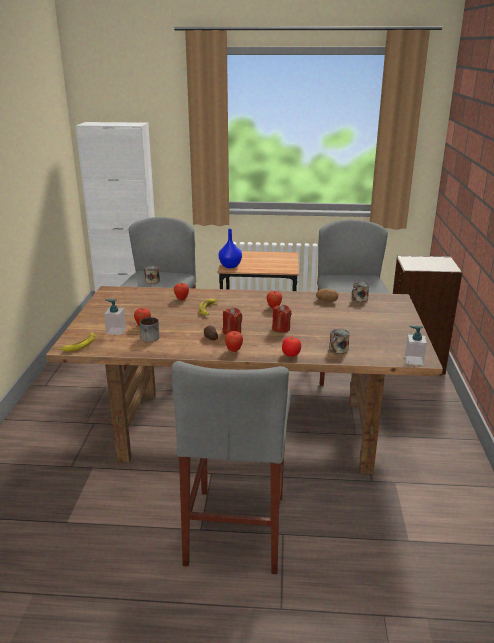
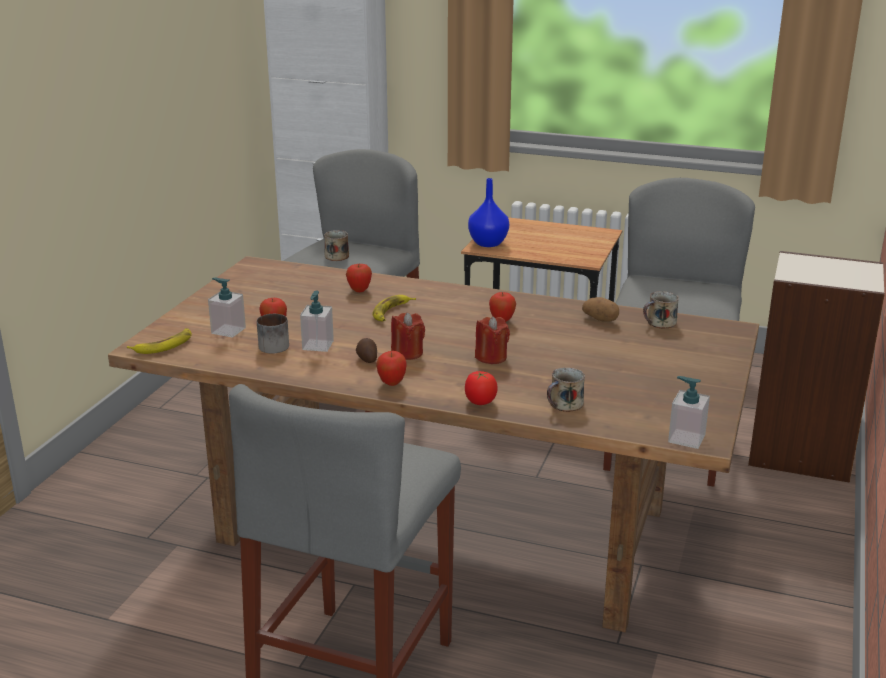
camera: 15 degrees right, 0 degrees up
none -> soap dispenser [300,291,334,352]

